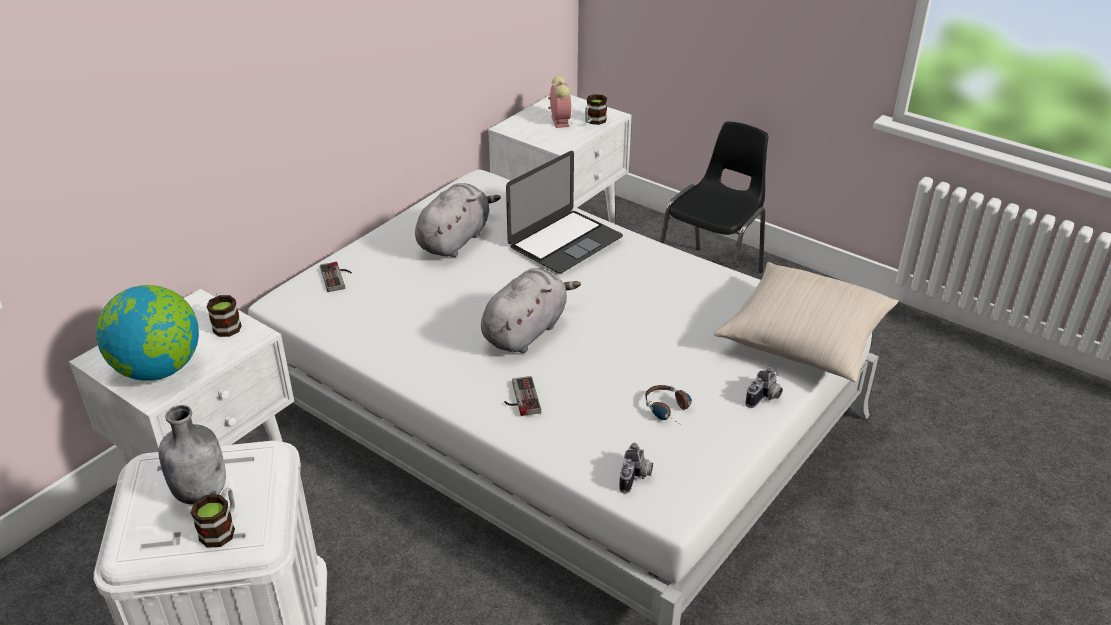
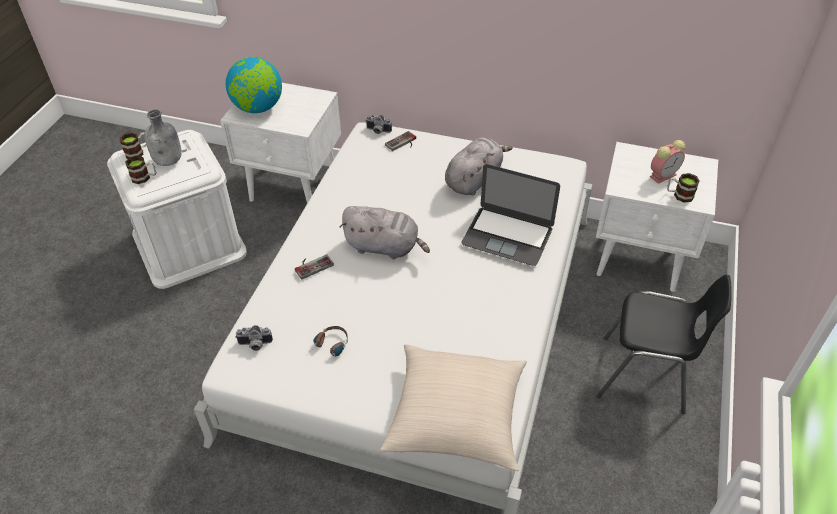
camera: 70 degrees right, 10 degrees up
mug [206,292,242,337] -> mug moved to [120,132,147,159]
grey plush toy [415,183,501,257] -> grey plush toy turned 60 degrees counterclockwise [445,137,513,196]
camera [745,367,783,408] -> camera moved to [365,115,392,134]

